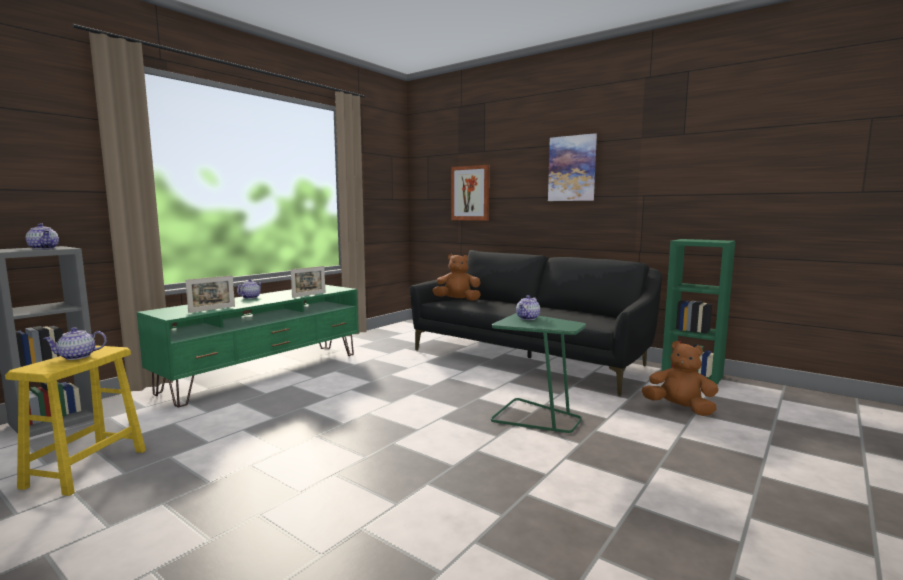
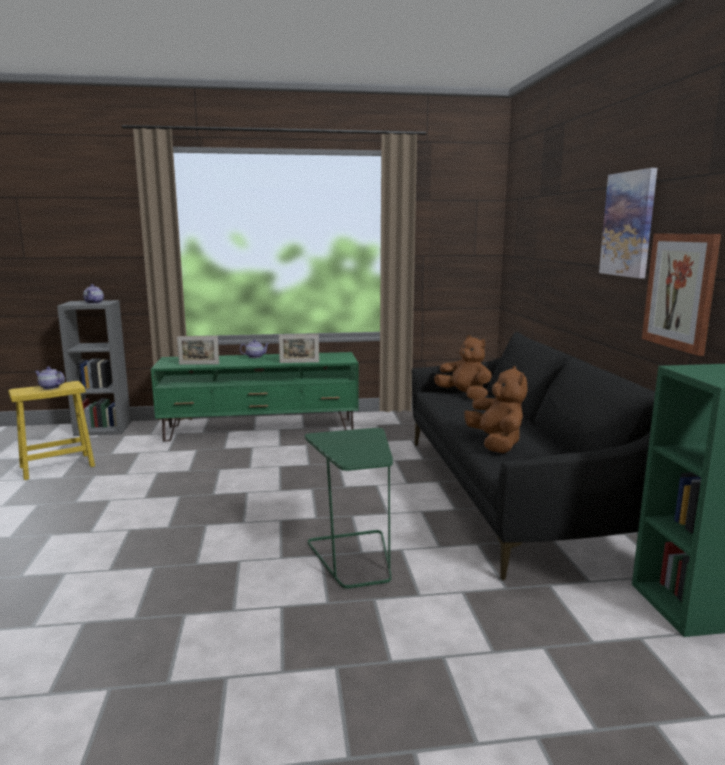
camera: 45 degrees right, 5 degrees up
picture [451,165,489,221] -> picture moved to [642,233,721,356]
teapot [516,295,540,320] -> none
brown plush toy [641,341,719,416] -> brown plush toy moved to [464,366,527,453]

